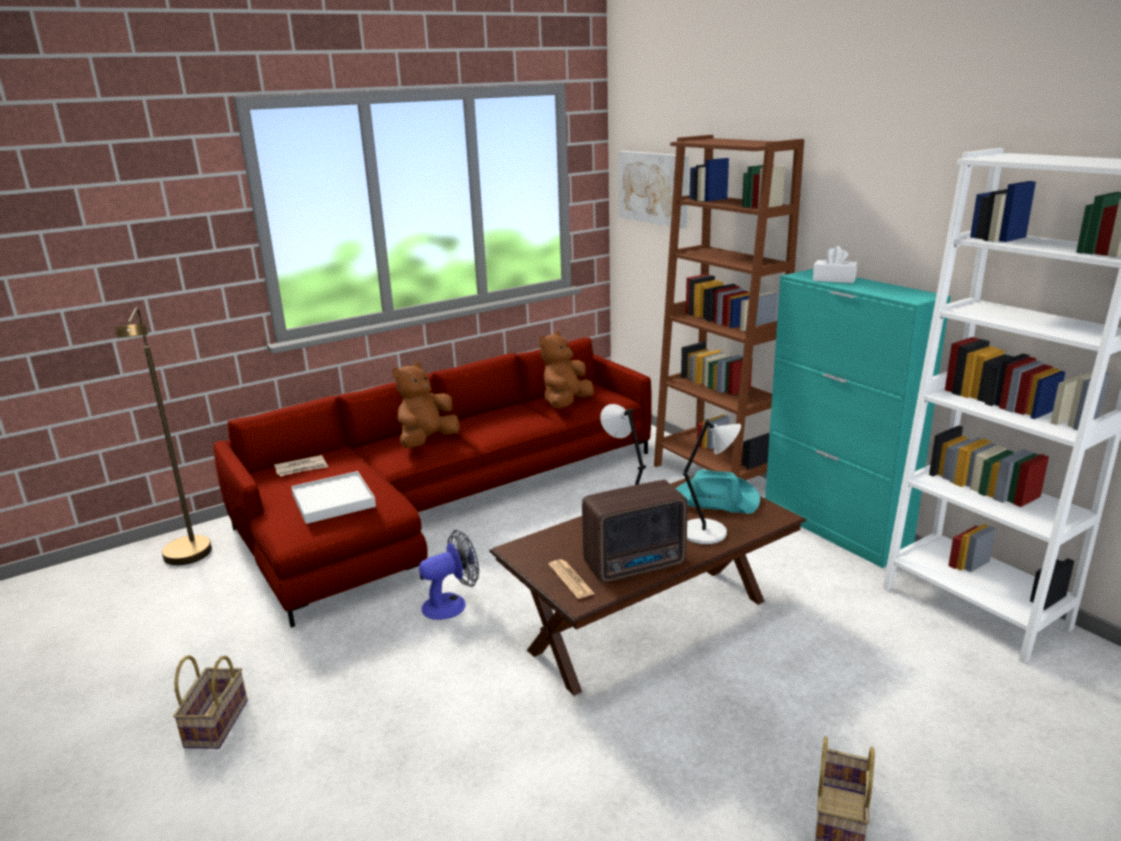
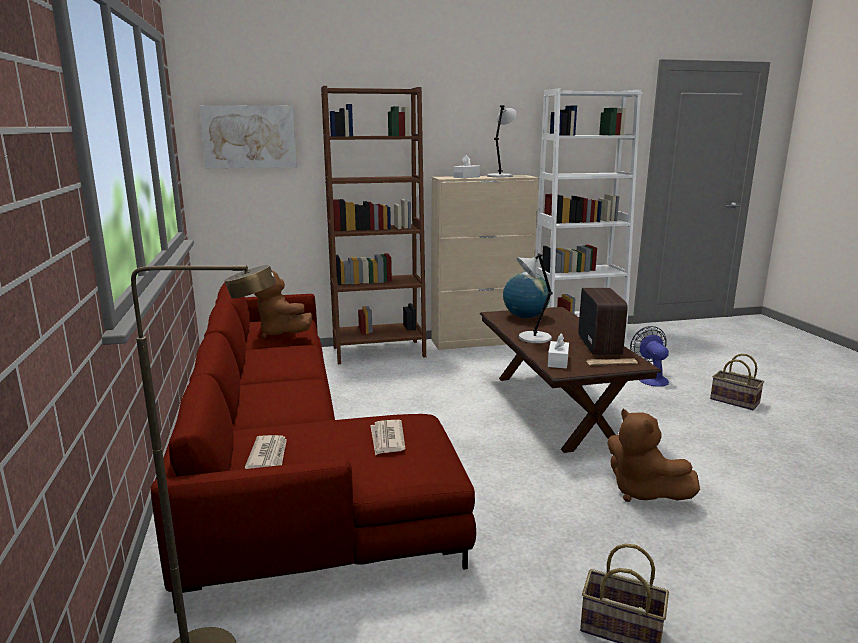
camera: 70 degrees left, 5 degrees down
white tray [291,471,376,524] -> newspaper [370,420,406,455]
brown plush toy [392,362,460,448] -> brown plush toy moved to [607,409,700,502]
fan [419,530,479,620] -> fan moved to [630,326,669,387]
turquoise hat [676,470,760,514] -> globe [503,272,550,318]
grey table lamp [683,419,741,544] -> grey table lamp moved to [487,105,517,177]
turquoise cabinet [765,269,951,568] -> beige cabinet [431,175,539,350]
none -> white tissue box [548,333,569,369]

